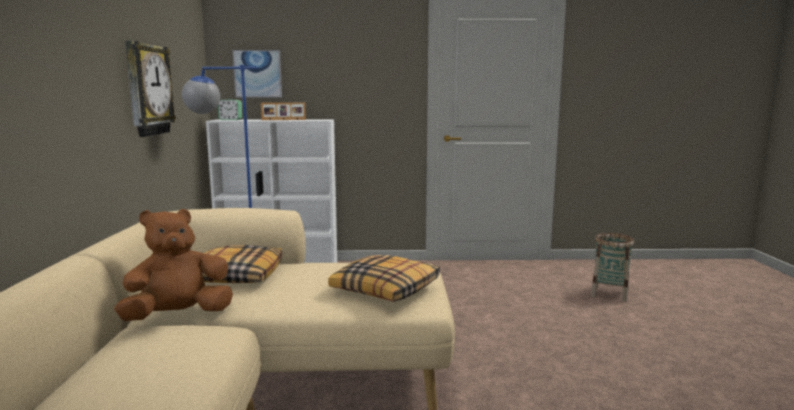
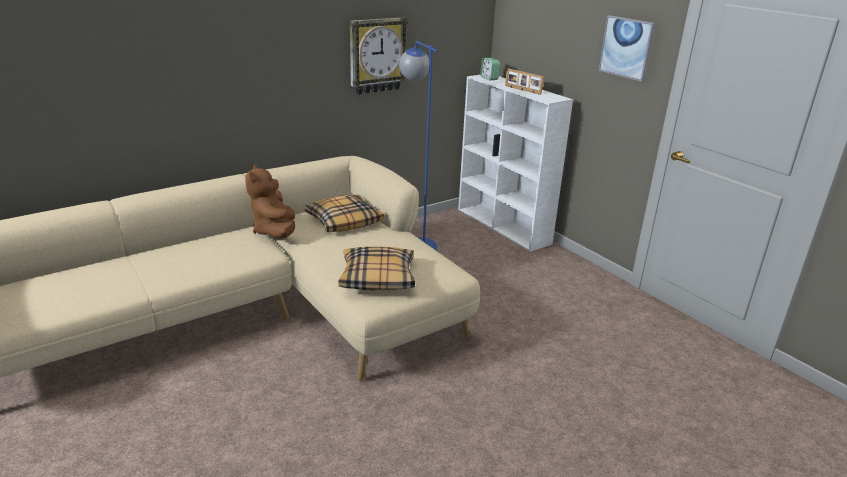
camera: 55 degrees right, 15 degrees up
brown plush toy [114,209,233,321] -> brown plush toy turned 120 degrees counterclockwise [245,165,295,238]
picture [232,50,282,98] -> picture moved to [599,15,655,82]
basket [591,233,634,302] -> none

